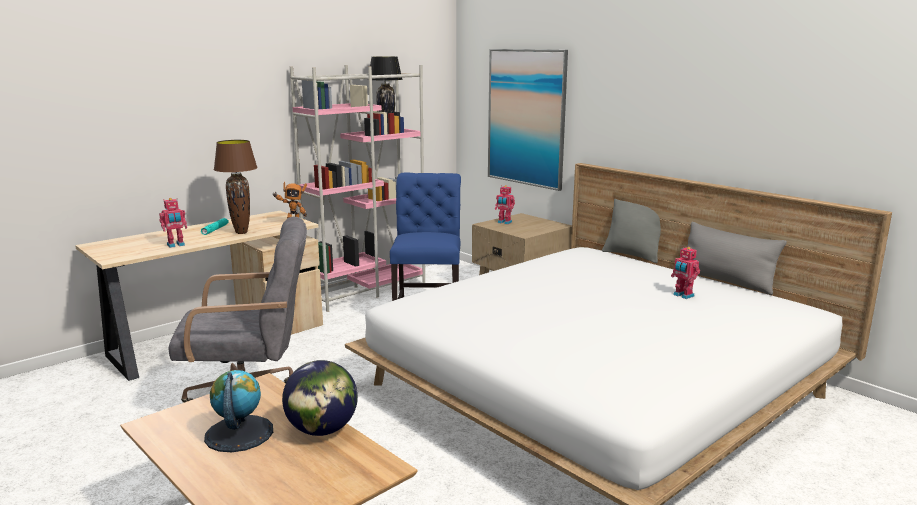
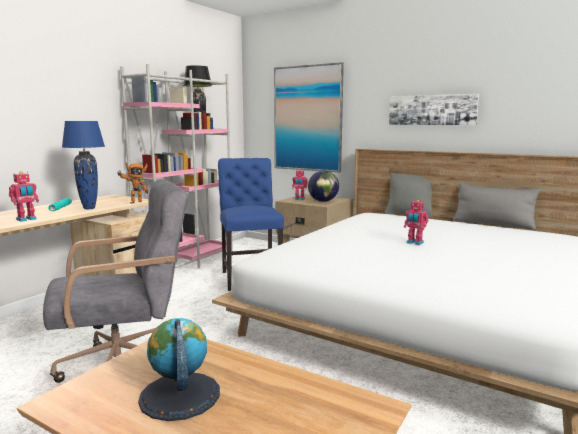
camera: 15 degrees left, 5 degrees down
brown table lamp [214,140,258,234] -> blue table lamp [62,121,105,209]
globe [282,360,358,436] -> globe moved to [308,170,339,202]
toy robot [671,246,700,299] -> toy robot moved to [404,200,428,245]
none -> picture [389,94,479,125]

